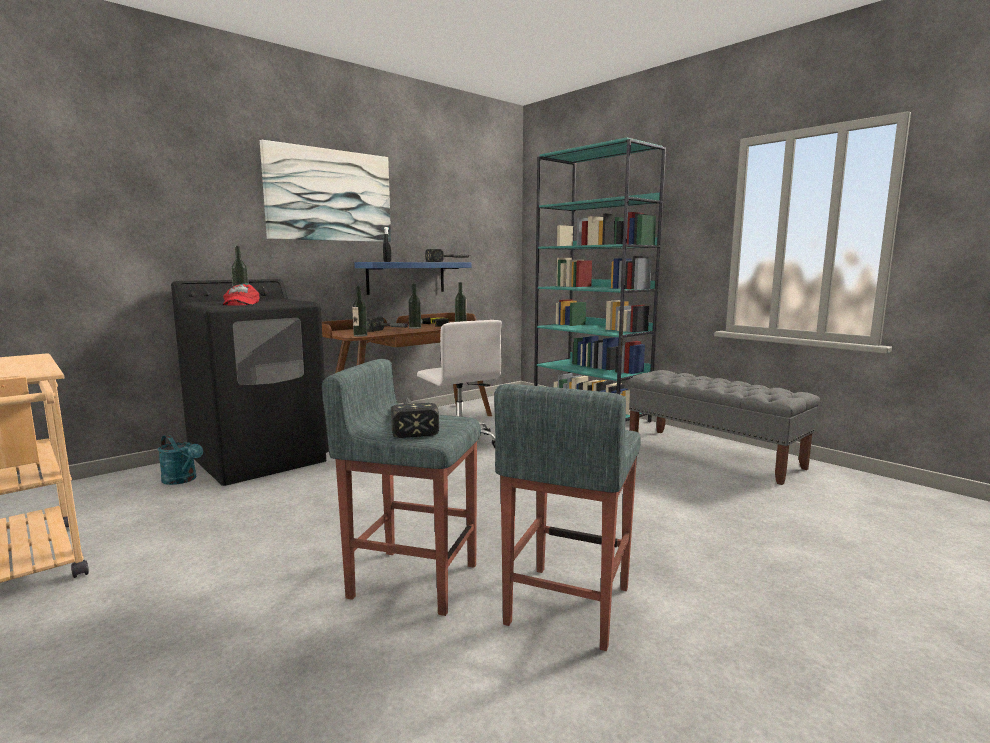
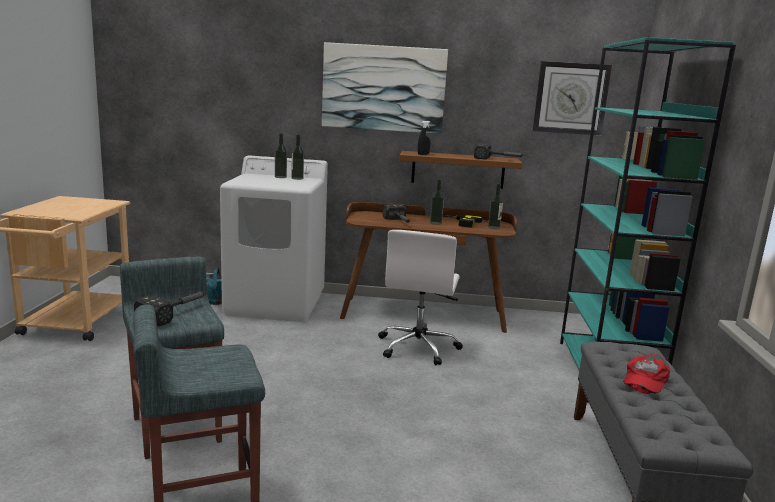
camera: 45 degrees right, 5 degrees up
black washing machine [171,279,329,486] -> white washing machine [220,155,328,322]
red cap [222,283,260,305] -> red cap moved to [624,354,670,394]
bottle [352,286,367,337] -> bottle moved to [291,134,304,180]
blue shelf [354,262,471,295] -> brown shelf [399,151,522,189]
none -> wall clock [533,61,612,135]

